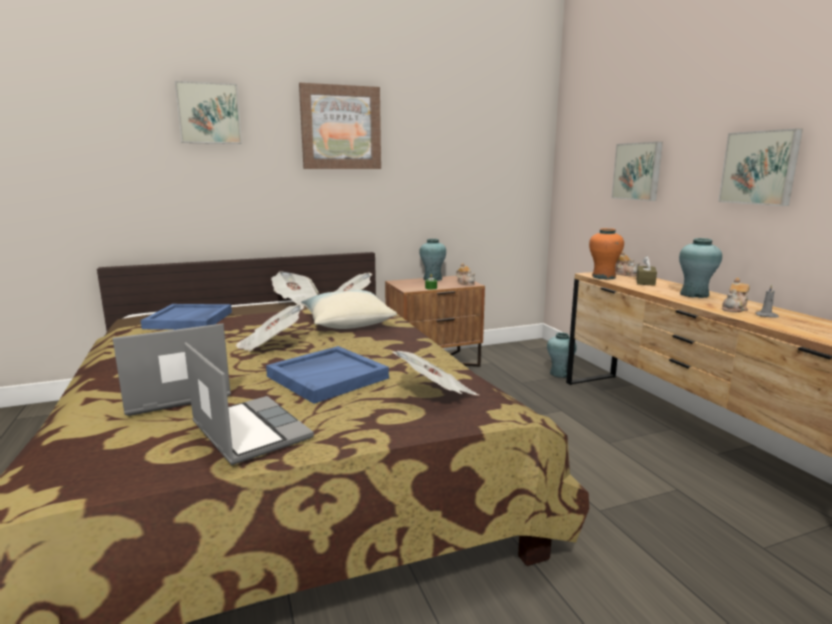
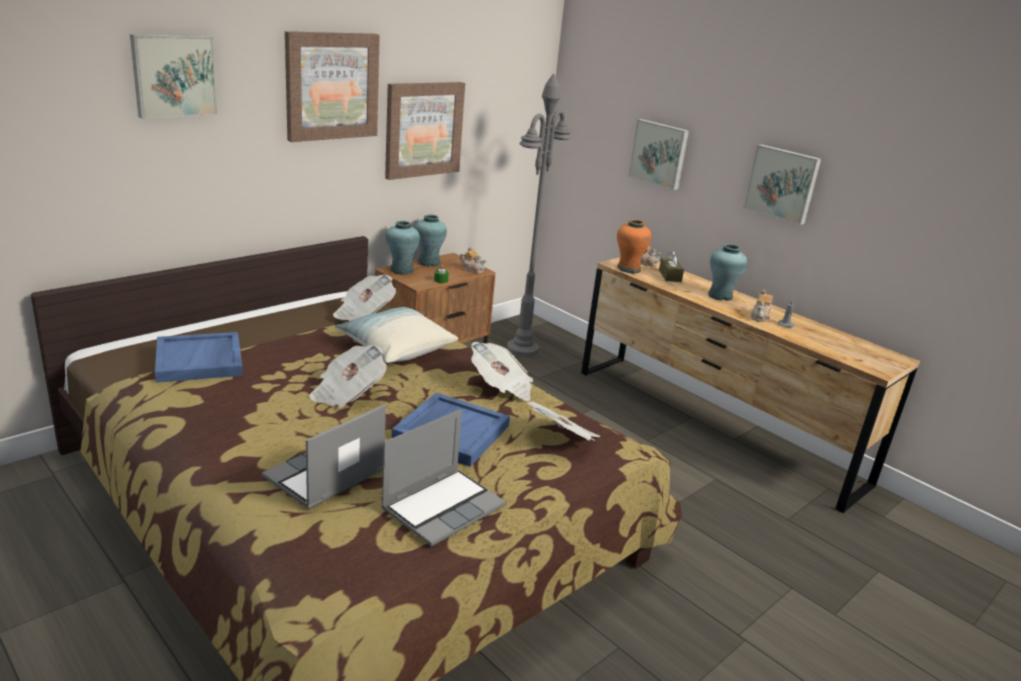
camera: 25 degrees left, 10 degrees up
laptop [184,342,314,465] -> laptop turned 105 degrees clockwise [381,409,506,547]
newspaper [271,271,319,306] -> newspaper moved to [471,342,533,401]
turquoise vase [547,332,577,378] -> turquoise vase moved to [386,221,420,275]
none -> picture [385,82,465,180]
none -> grey floor lamp [507,73,571,357]

